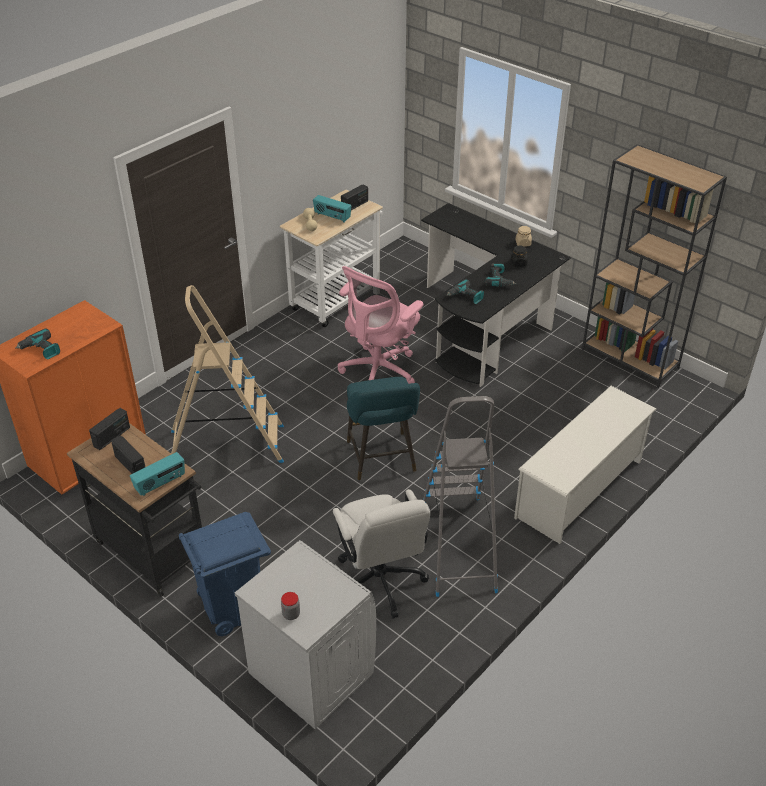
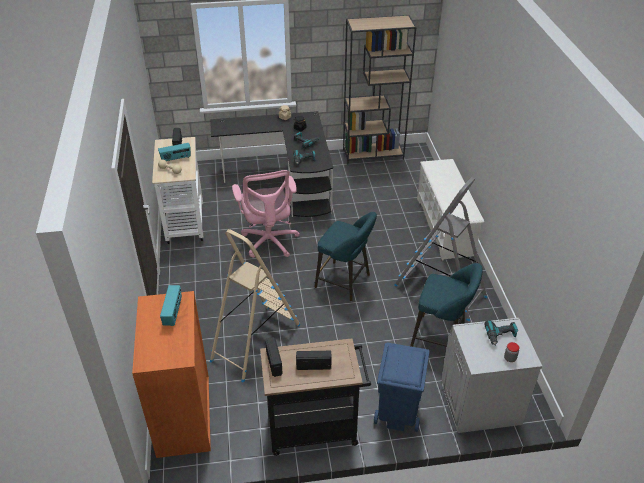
camera: 50 degrees left, 0 degrees up
power drill [15,329,60,360] -> power drill moved to [484,320,518,346]
radio [130,452,185,496] -> radio moved to [160,285,182,326]
white office chair [333,489,430,618] -> turquoise stool [410,263,483,347]

